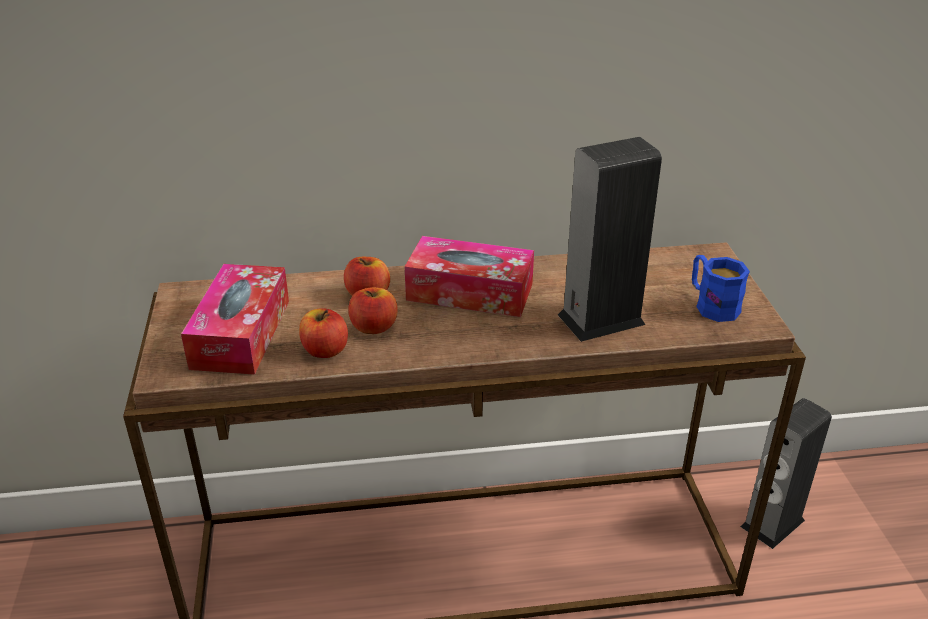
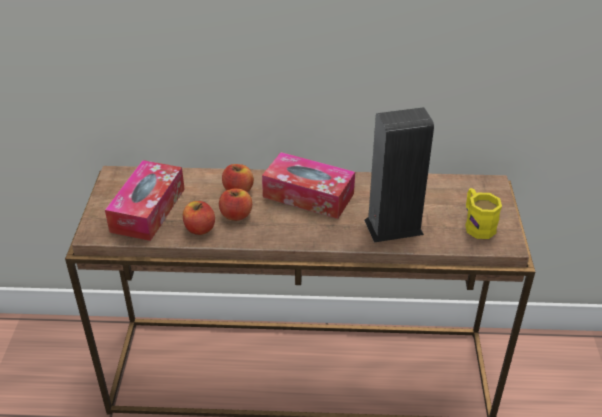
camera: 10 degrees right, 5 degrees up
blue mug [692,255,750,322] -> yellow mug [465,188,502,239]
speaker [740,398,832,549] -> none

